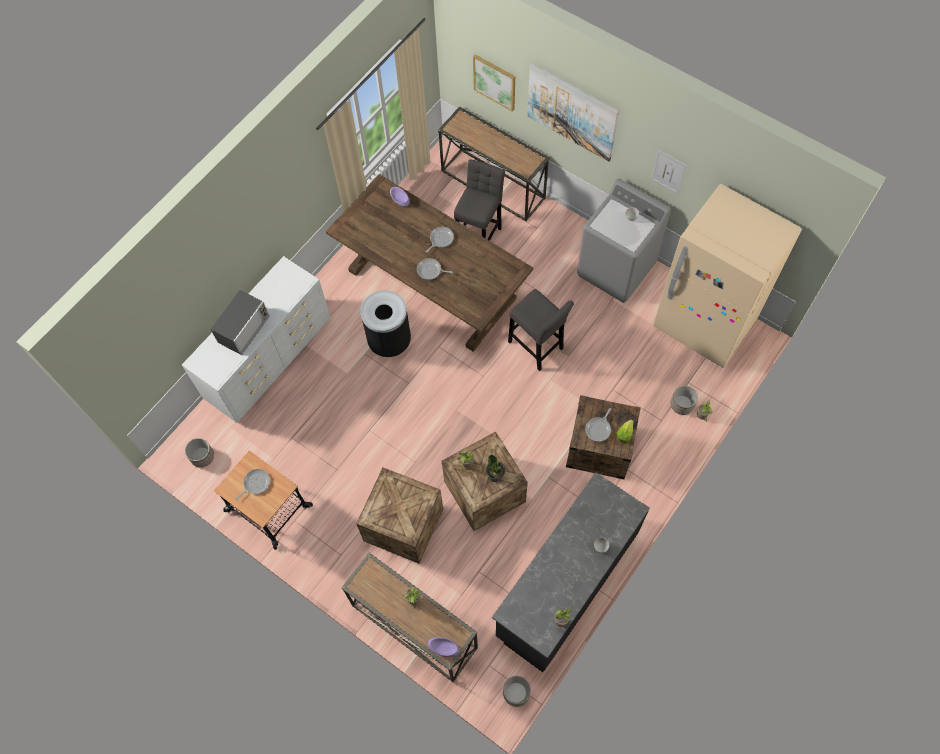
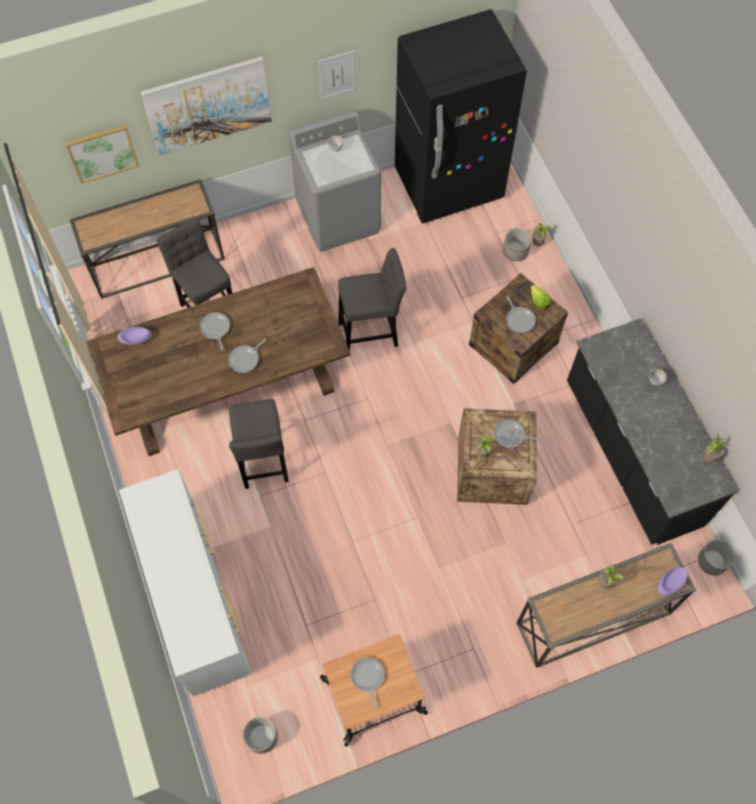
camera: 60 degrees left, 0 degrees up
microwave [211,290,270,355] -> none
crate [356,468,443,564] -> none
black trash can [360,290,411,357] -> grey stool [229,399,289,489]
potted plant [486,454,505,482] -> frying pan [494,420,540,448]
beige fridge [653,184,802,368] -> black fridge [395,9,527,224]

